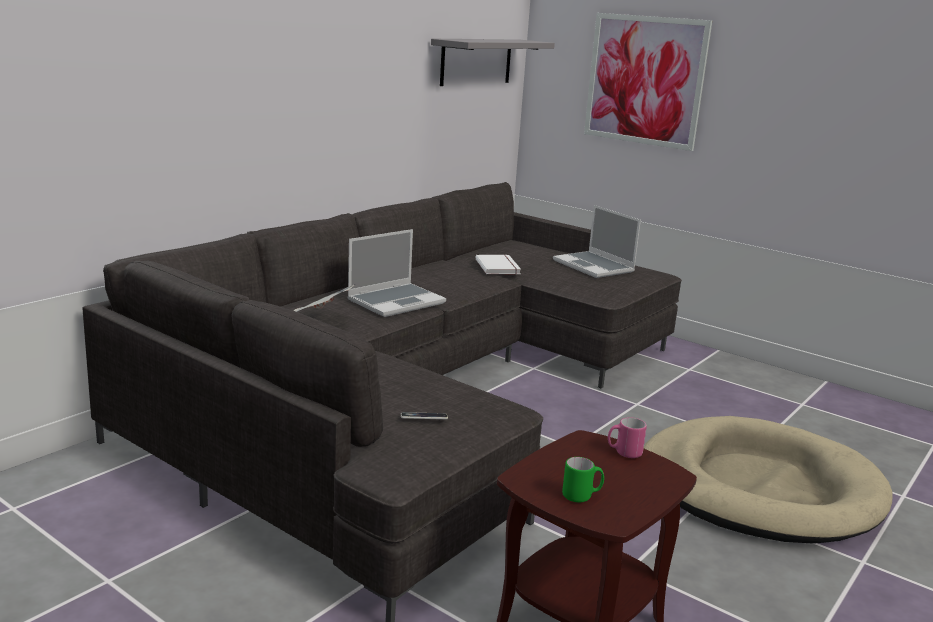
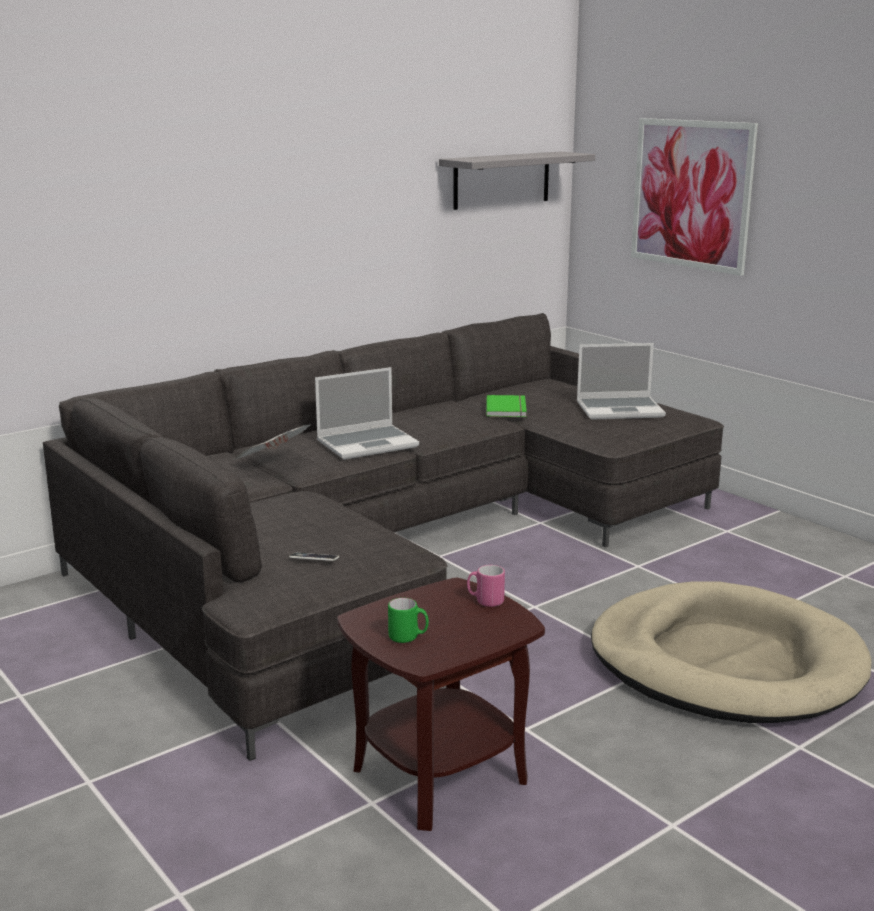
camera: 15 degrees right, 0 degrees up
white book [475,255,521,275] -> green book [486,395,527,417]
laptop [553,205,641,278] -> laptop turned 75 degrees counterclockwise [577,343,666,420]

